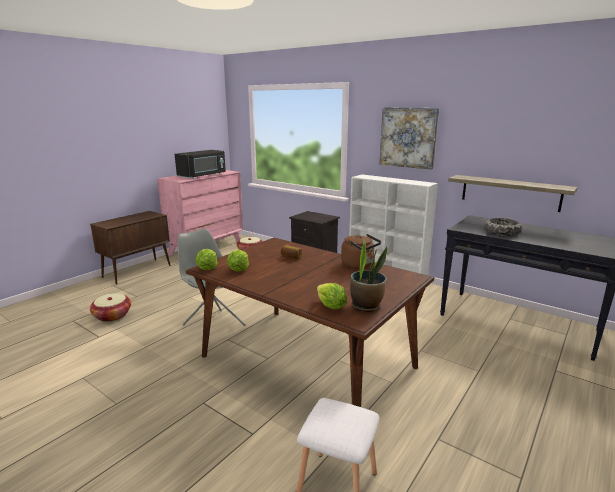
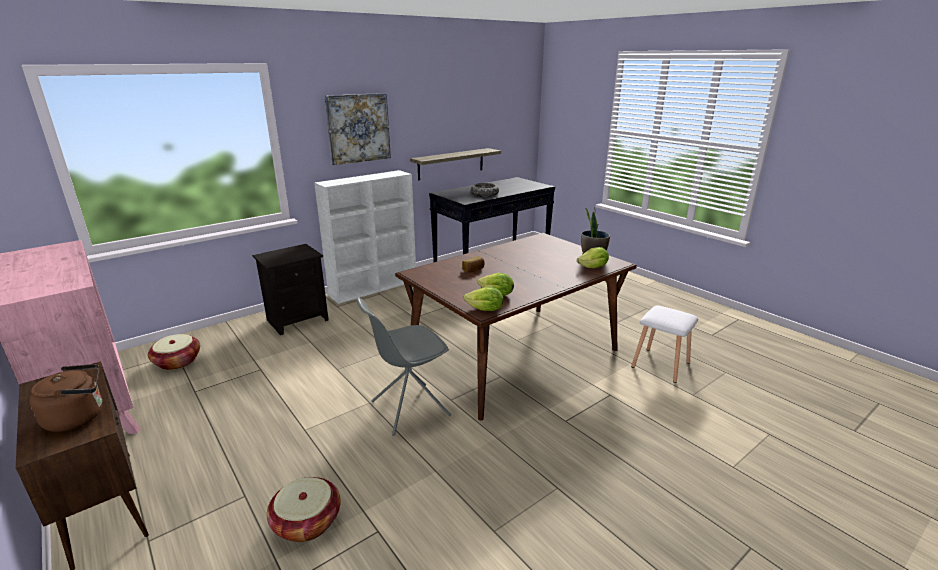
camera: 75 degrees left, 5 degrees up
black microwave [175,150,226,179] -> none
brown kettle [341,234,381,269] -> brown kettle moved to [29,364,103,432]

